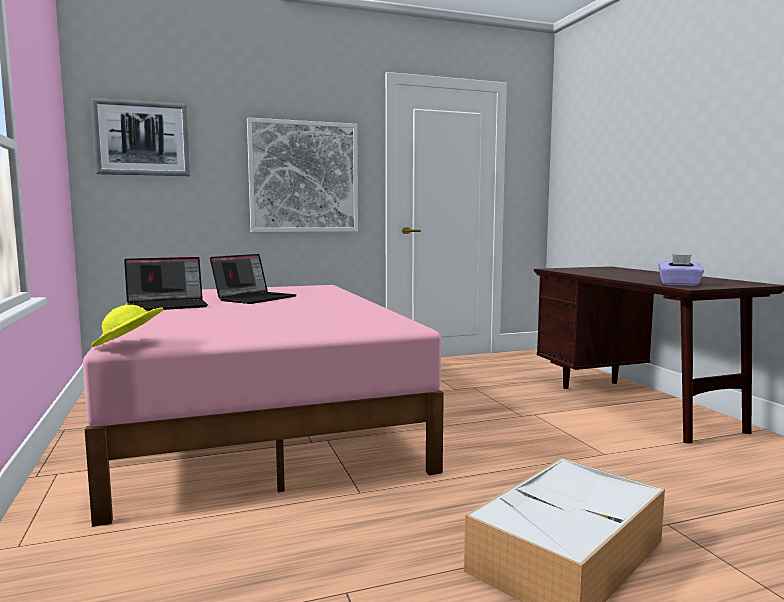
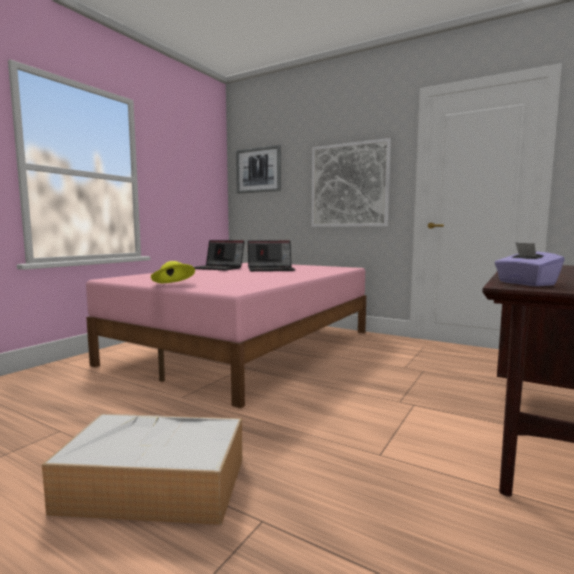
camera: 50 degrees right, 0 degrees up
yellow hat [91,305,163,347] -> yellow hat moved to [151,261,195,283]

